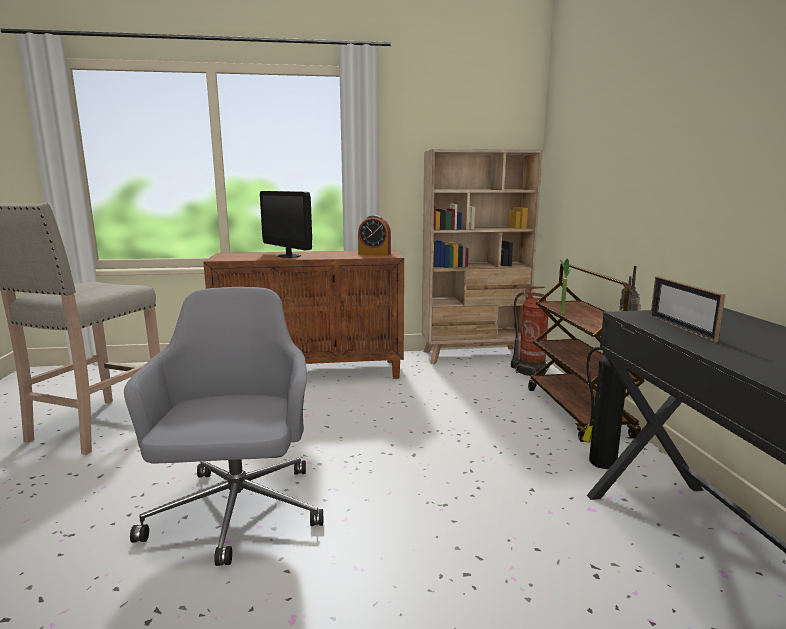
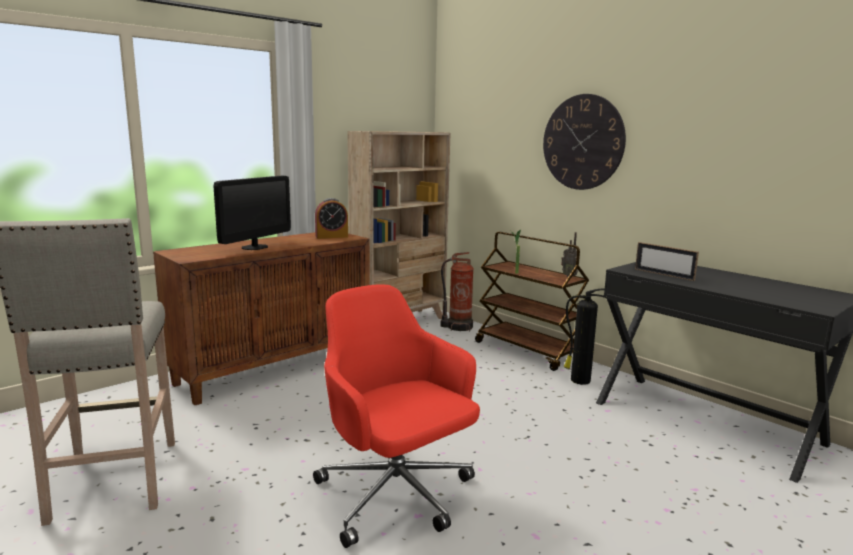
camera: 35 degrees left, 0 degrees up
grey office chair [124,287,323,566] -> red office chair [313,284,480,548]
monitor [260,191,312,258] -> monitor turned 75 degrees counterclockwise [213,176,291,250]
none -> wall clock [543,94,626,190]

